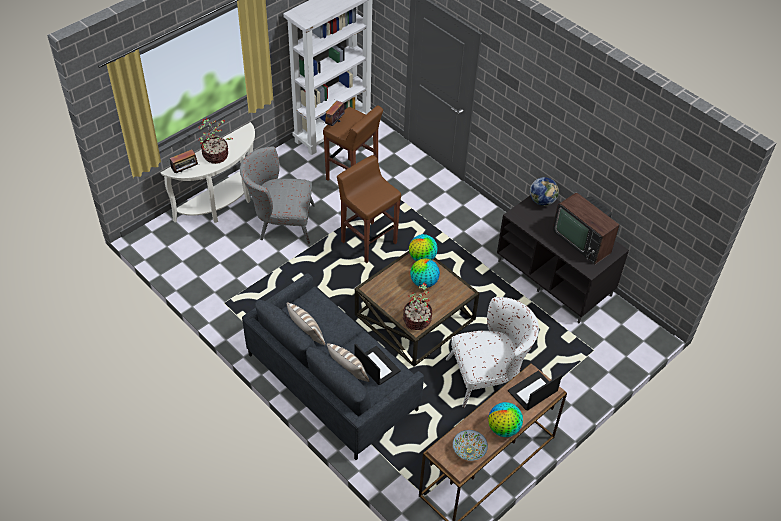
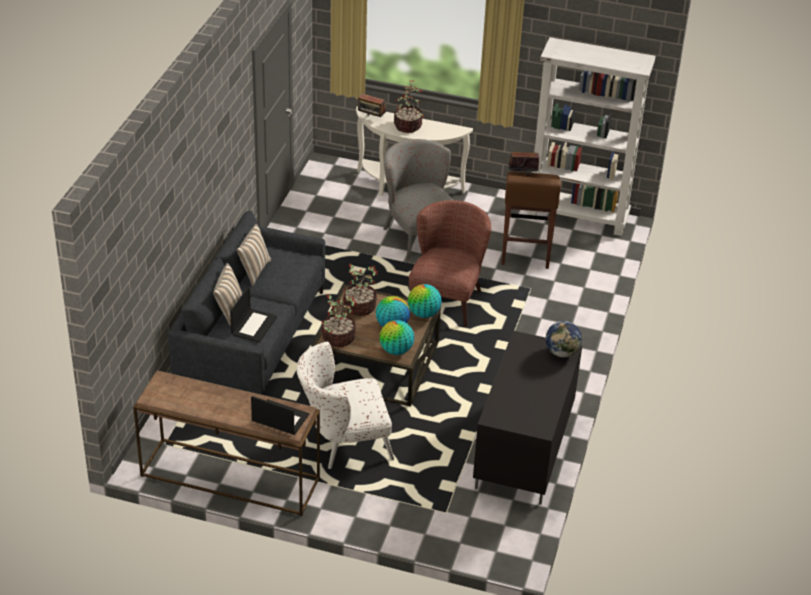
camera: 60 degrees right, 10 degrees down
brown stool [337,155,401,263] -> brown armchair [409,200,491,327]
white armchair [446,297,539,408] -> white armchair turned 120 degrees clockwise [297,342,394,469]
bowl [453,430,488,461] -> none
globe [488,402,523,437] -> globe moved to [379,320,414,355]
television [553,193,620,264] -> none
none -> potted plant [343,264,378,316]

